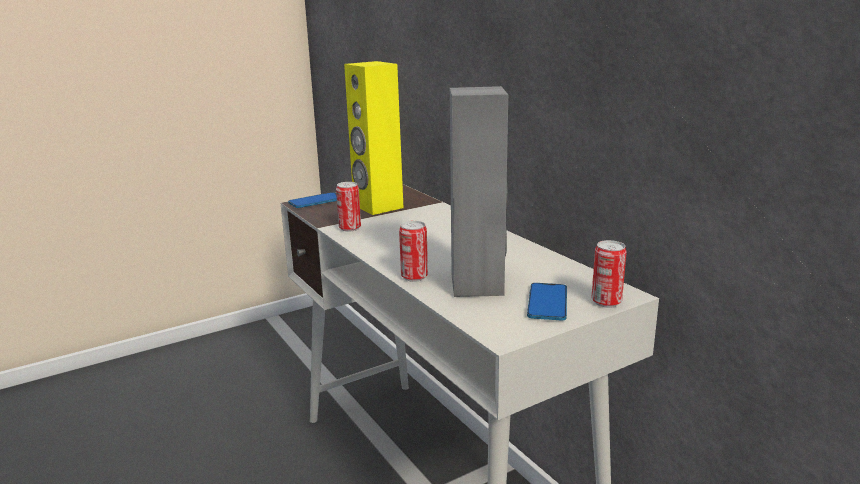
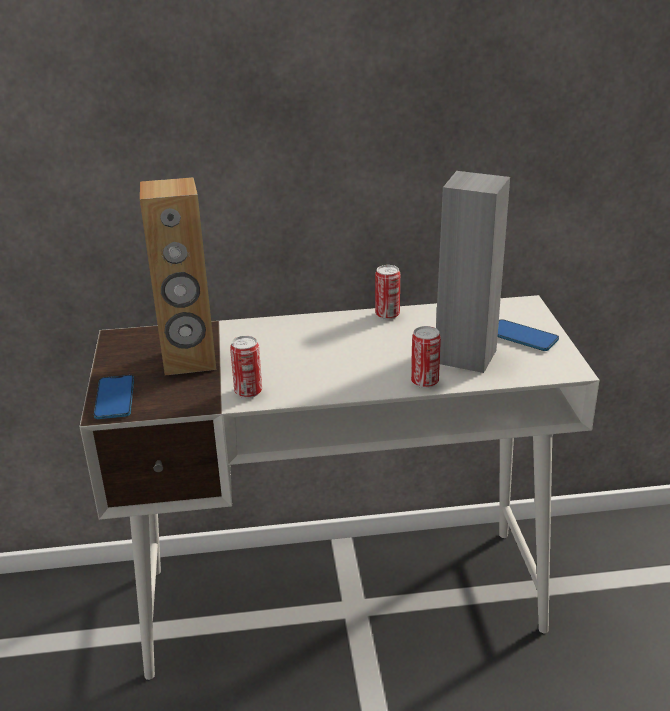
camera: 65 degrees left, 10 degrees up
yellow speaker [344,61,404,215] -> brown speaker [140,177,216,375]
can [591,240,627,308] -> can moved to [375,265,400,320]

